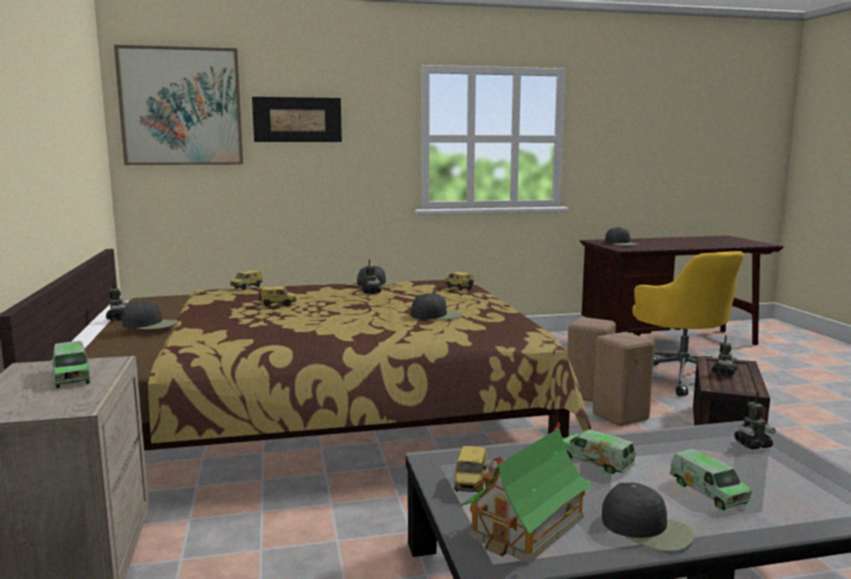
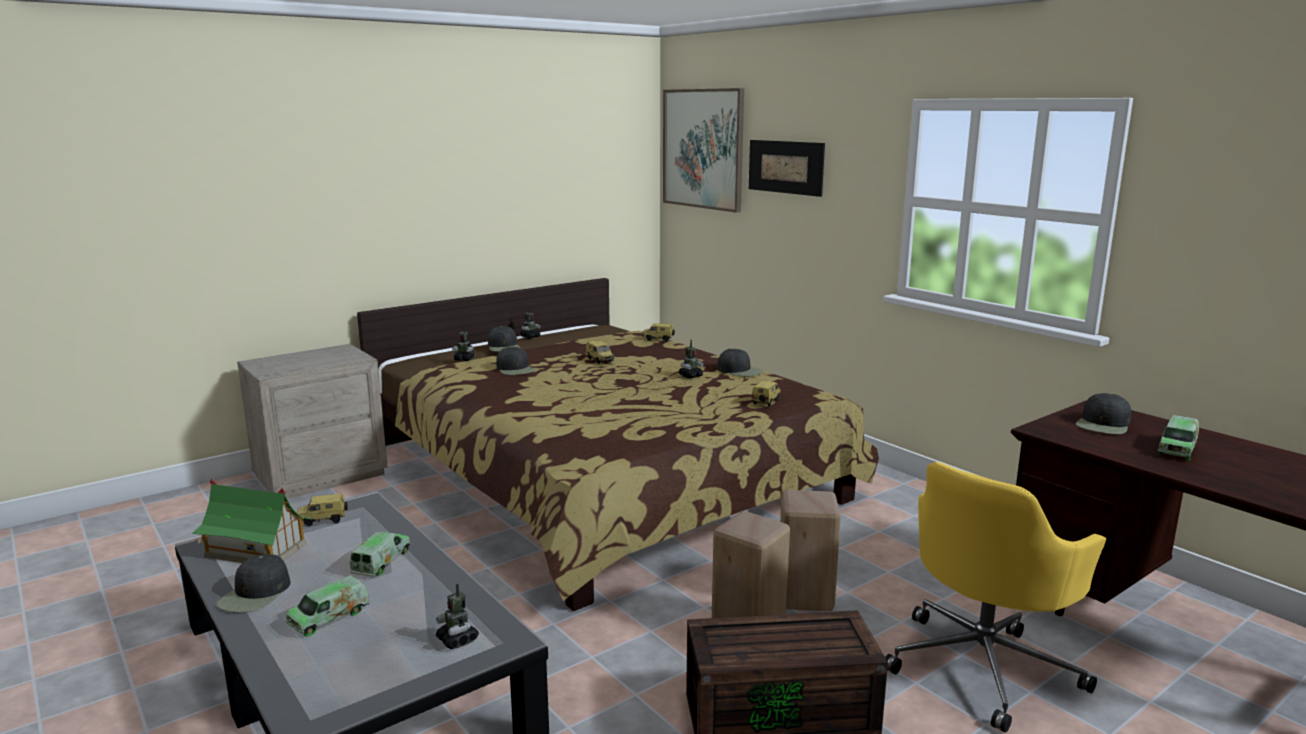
camera: 65 degrees right, 5 degrees up
toy truck [53,341,90,388] -> toy truck moved to [1158,415,1199,461]
black cap [411,293,462,320] -> black cap moved to [496,346,535,375]
toy robot [712,335,737,376] -> toy robot moved to [452,325,475,361]

